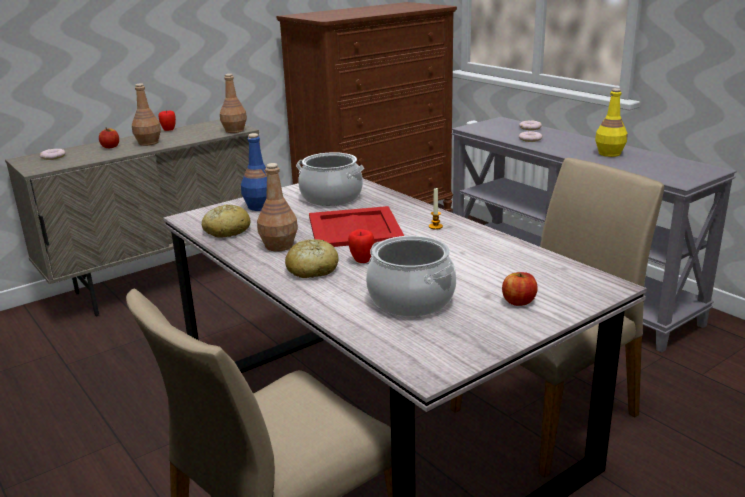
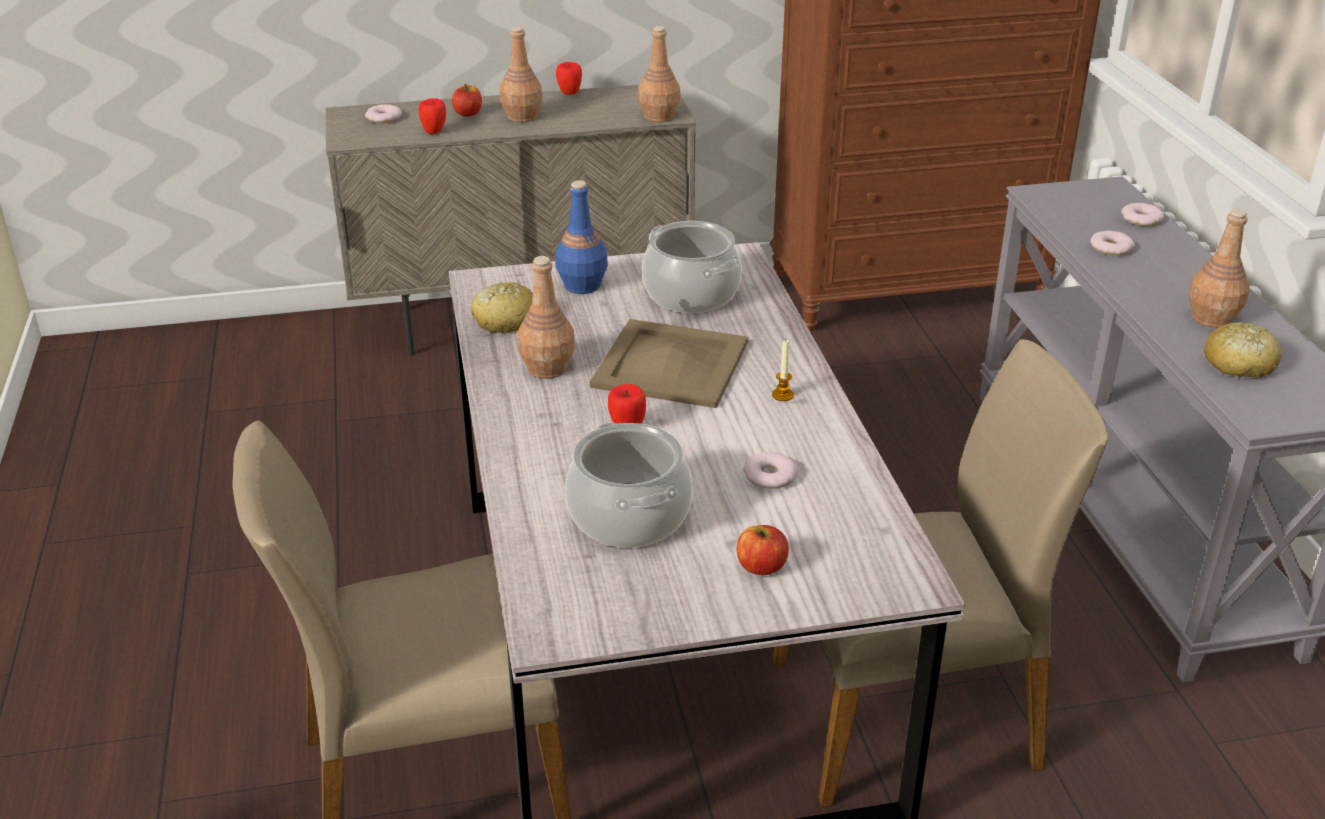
camera: 25 degrees right, 10 degrees up
bread [285,239,339,278] -> bread moved to [1204,322,1282,378]
red tray [309,206,404,247] -> beige tray [590,319,748,408]
yellow bottle [595,88,628,157] -> brown bottle [1189,209,1250,328]
none -> apple [419,98,446,134]
none -> donut [743,452,798,489]

